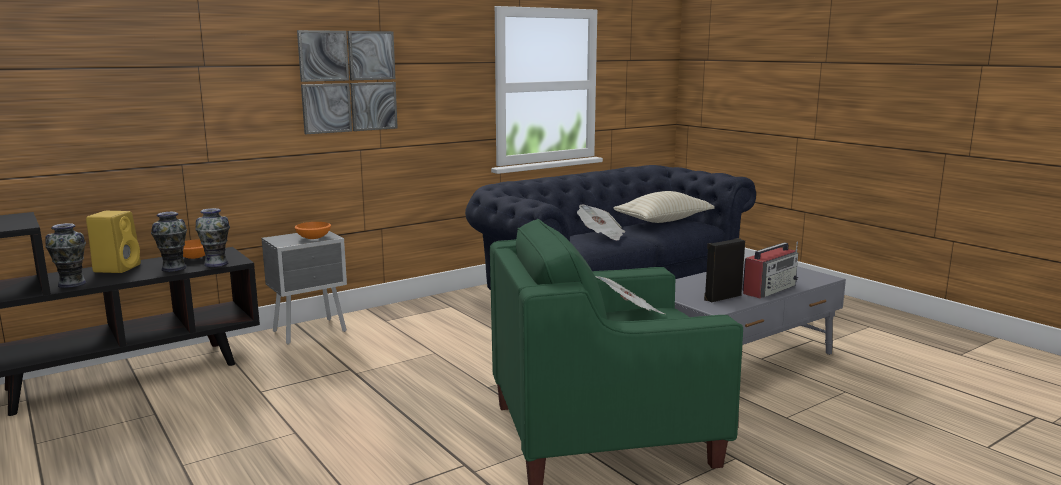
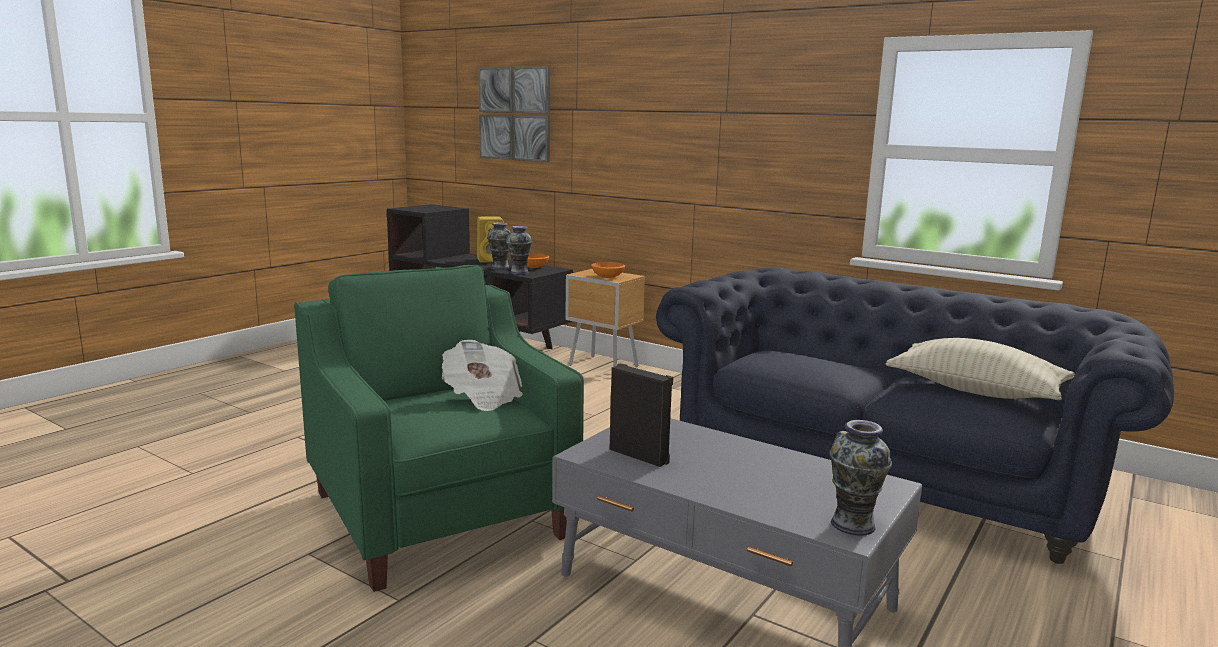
camera: 70 degrees right, 0 degrees up
vase [45,223,86,288] -> vase moved to [829,420,892,536]
grey nightstand [261,231,347,345] -> brown nightstand [565,269,645,367]
picture [297,30,398,134] -> picture moved to [479,66,550,162]
newspaper [577,205,625,241] -> none
radio [743,242,798,298] -> none

